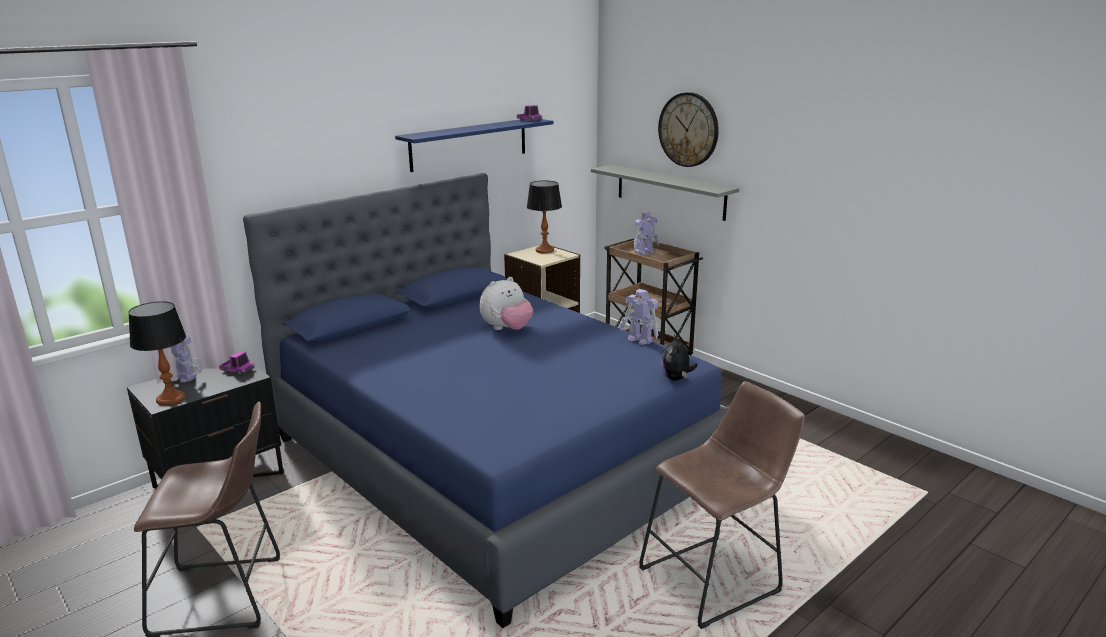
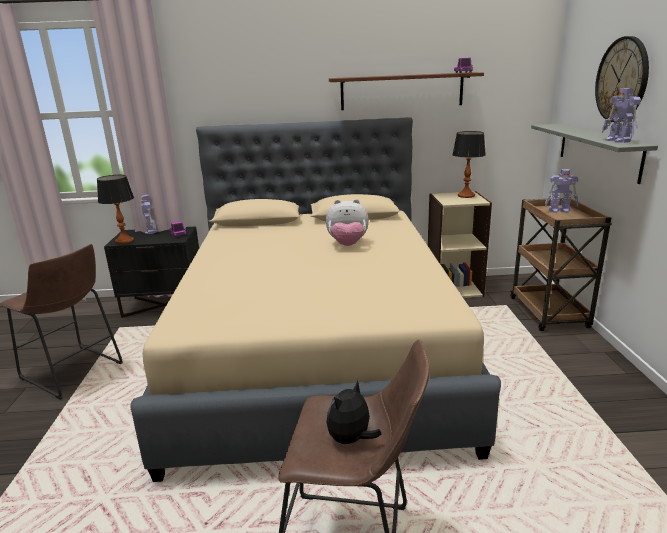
camera: 40 degrees right, 0 degrees up
blue bed [243,173,729,628] -> beige bed [130,117,501,482]
blue shelf [395,119,553,172] -> brown shelf [329,72,484,110]
toy robot [620,289,659,345] -> toy robot moved to [602,88,641,143]
plush toy [661,334,697,381] -> plush toy moved to [326,380,382,444]

